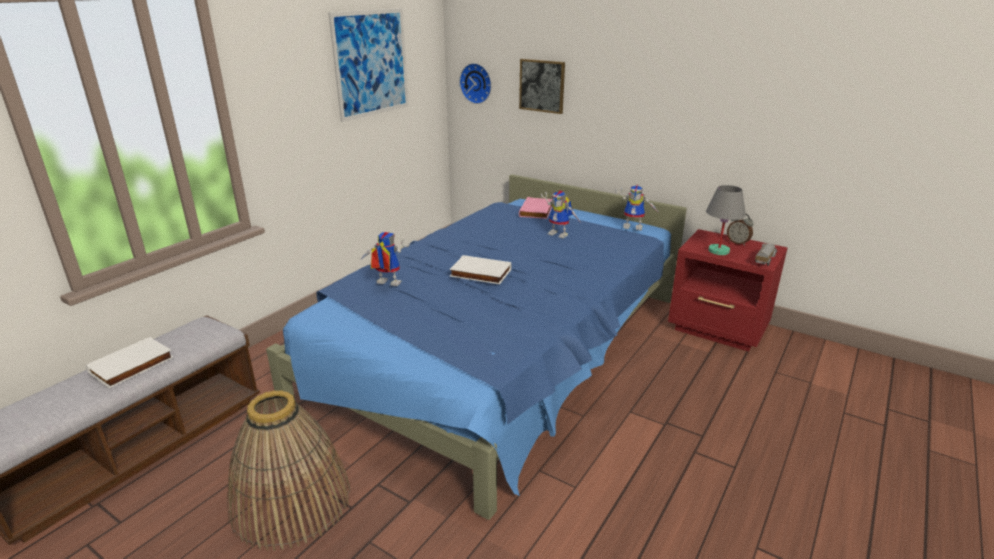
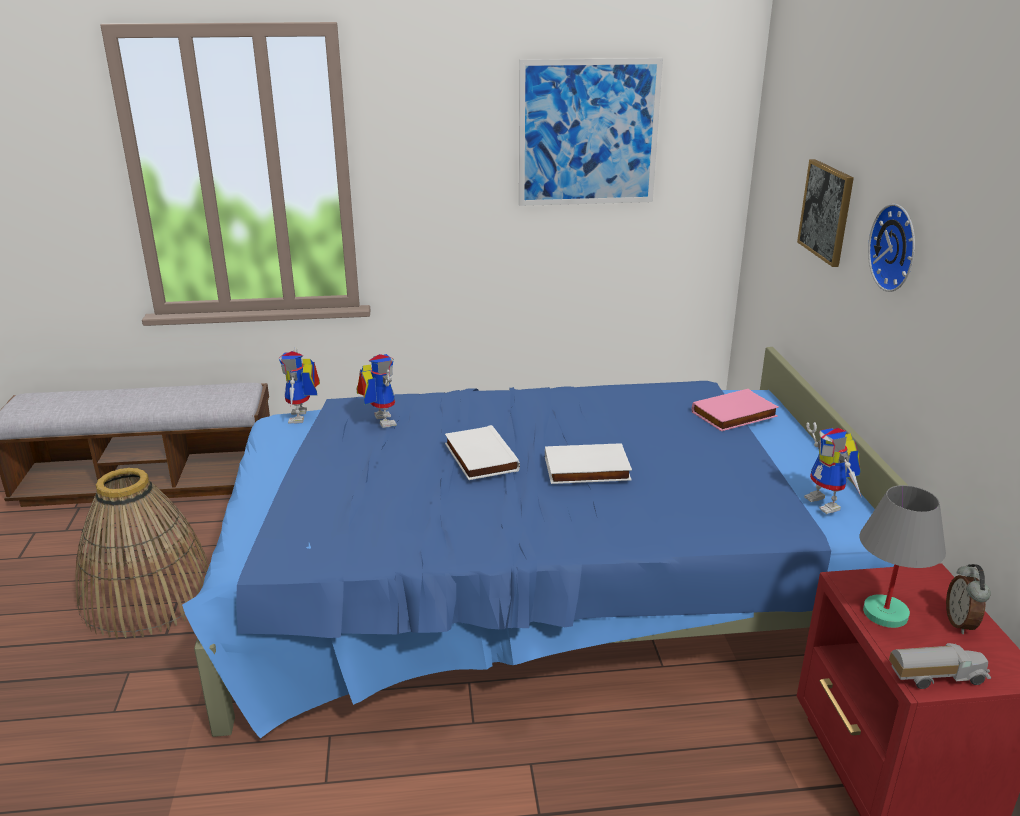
camera: 50 degrees right, 0 degrees up
white book [86,337,174,388] -> white book moved to [545,443,632,484]
wall clock [459,63,492,104] -> wall clock moved to [868,204,915,292]
toy robot [541,190,580,239] -> toy robot moved to [279,348,320,424]

